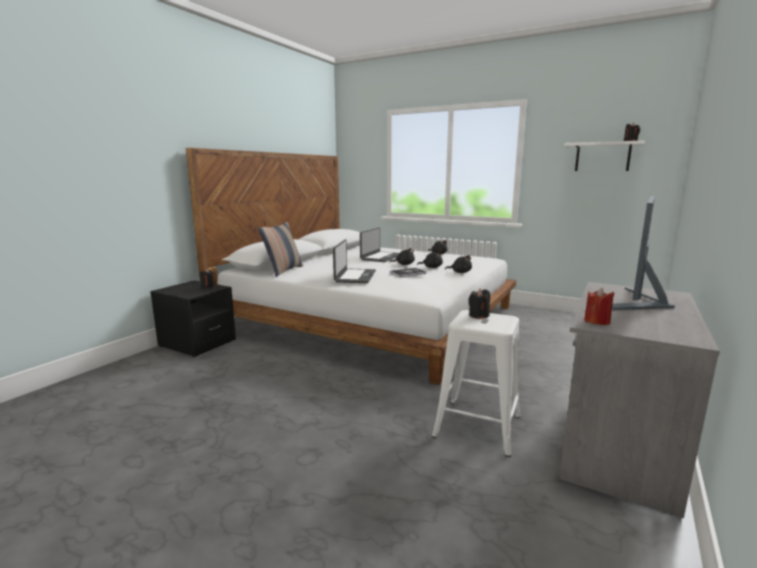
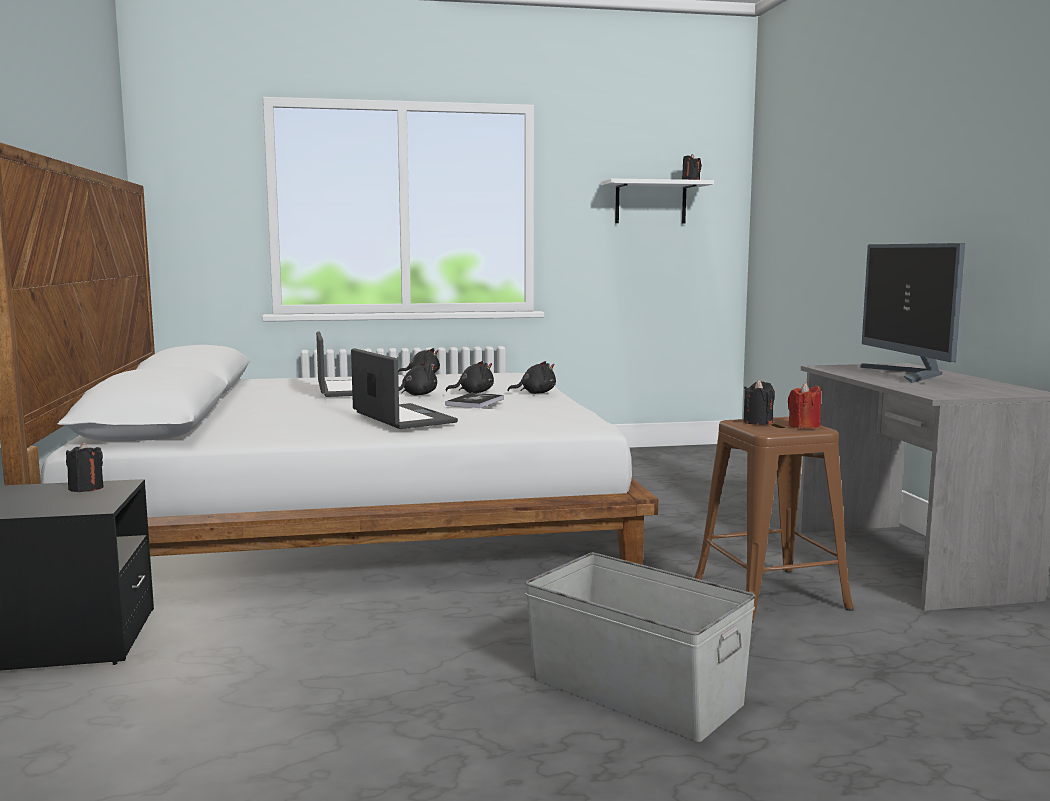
camera: 40 degrees left, 5 degrees down
pillow [258,222,303,277] -> none
white stool [432,310,521,457] -> brown stool [694,417,854,623]
red candle [584,288,614,325] -> red candle moved to [788,383,821,428]
none -> grey storage box [525,553,756,742]

